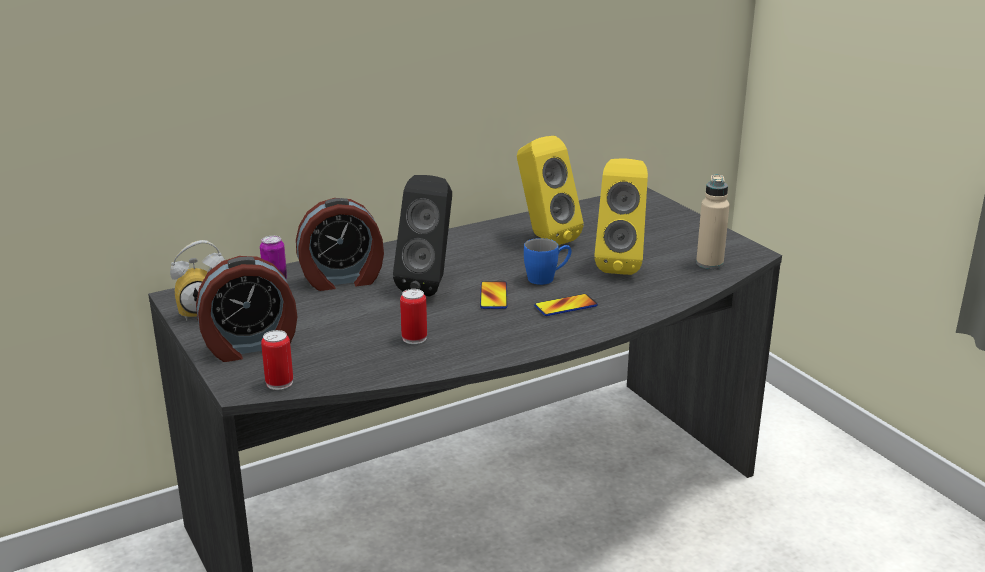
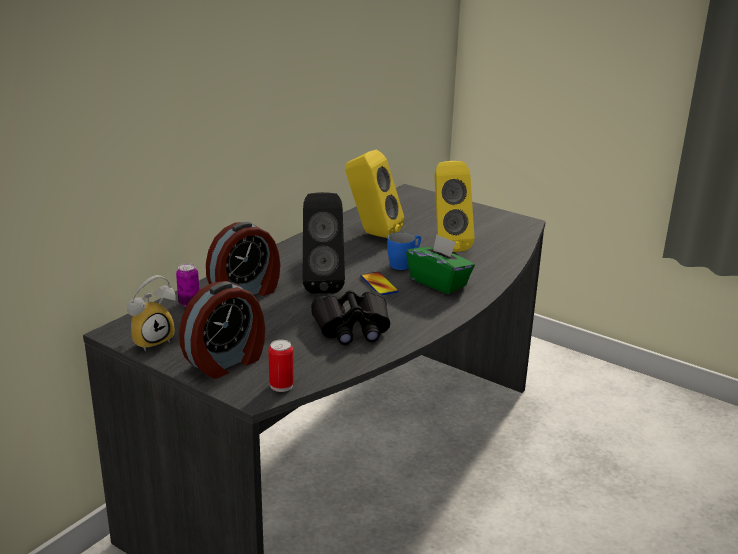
camera: 25 degrees left, 0 degrees up
can [400,289,427,344] -> black binoculars [311,290,390,345]
phone [534,294,598,316] -> green tissue box [406,234,475,294]
beige bottle [696,174,730,269] -> none

